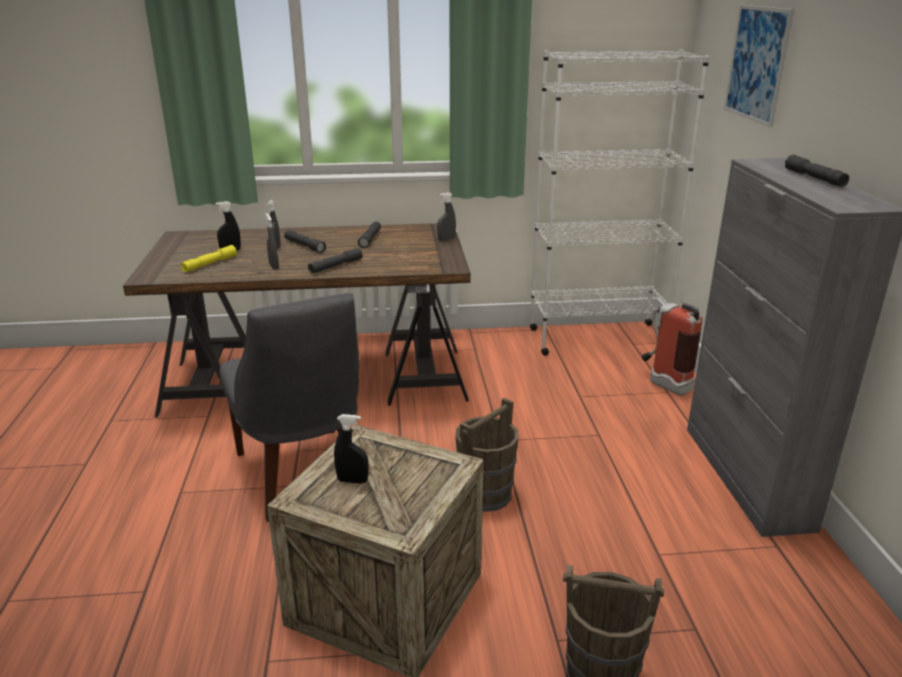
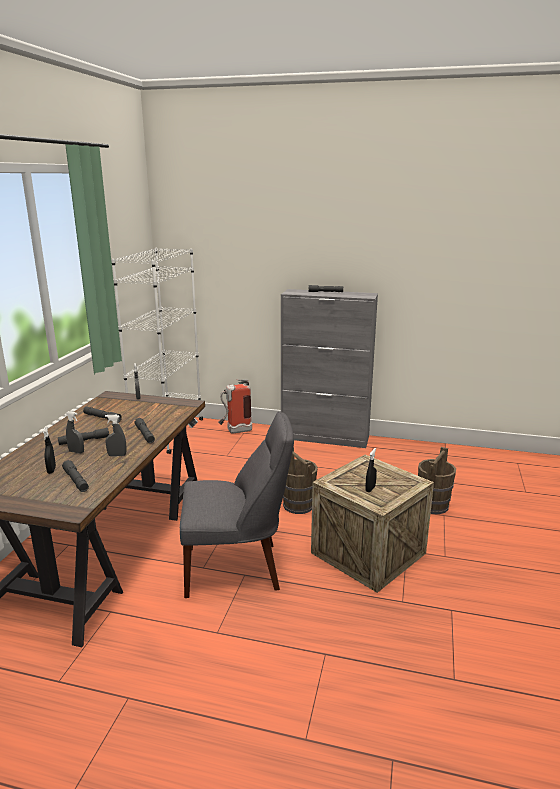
camera: 70 degrees left, 5 degrees down
yellow flashlight [181,245,237,272] -> grey flashlight [62,460,89,492]
picture [724,5,794,127] -> none

